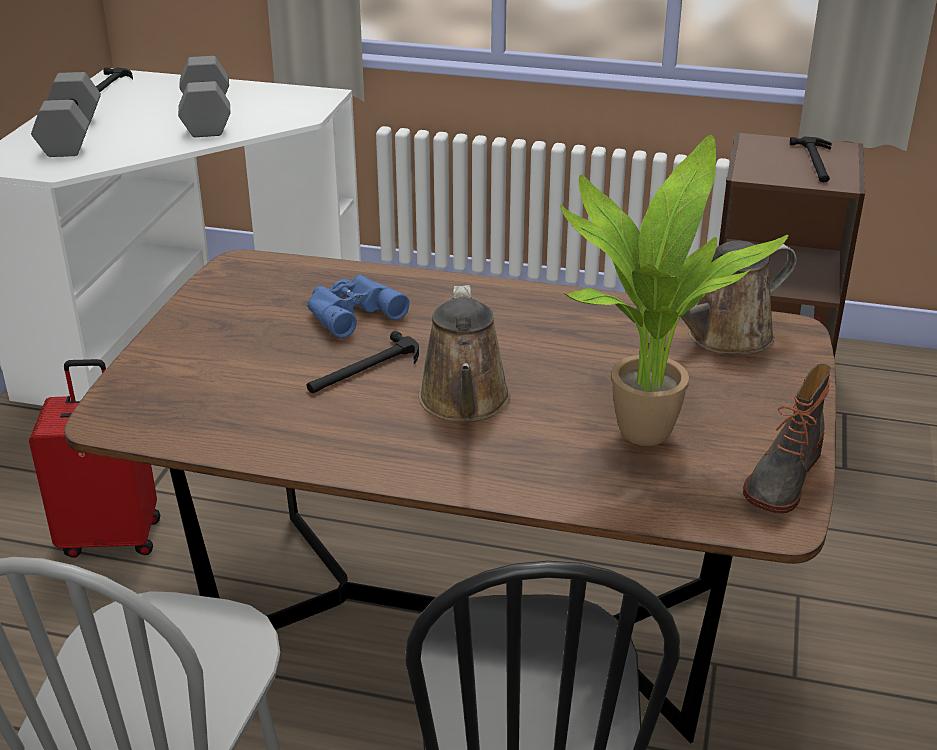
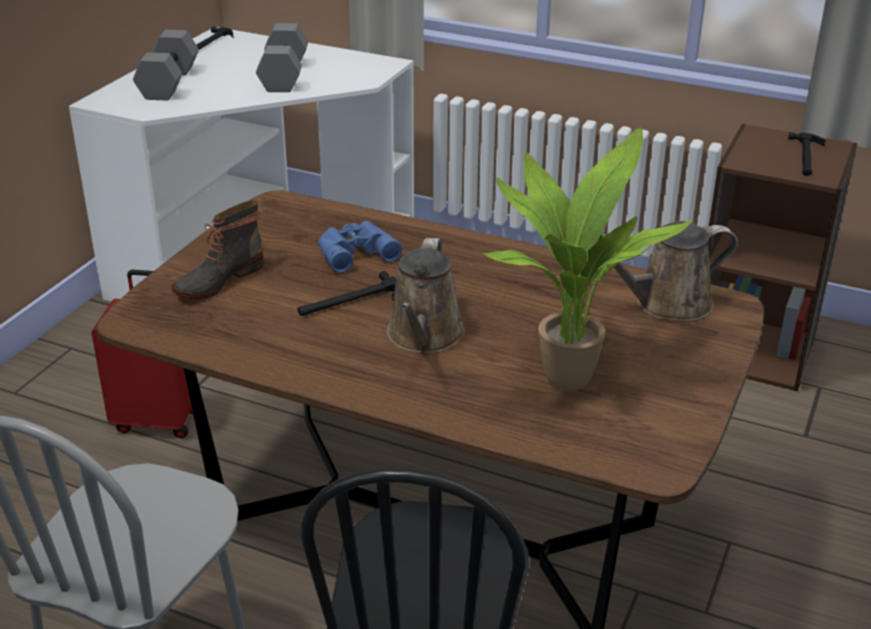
camera: 10 degrees right, 0 degrees up
boot [743,364,831,514] -> boot moved to [171,200,264,299]

